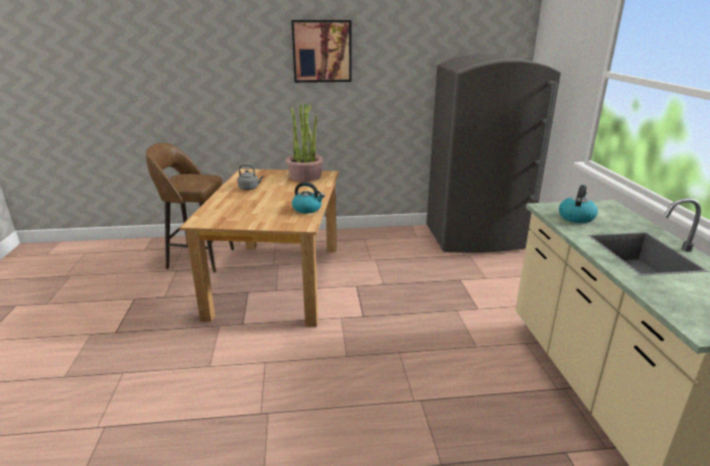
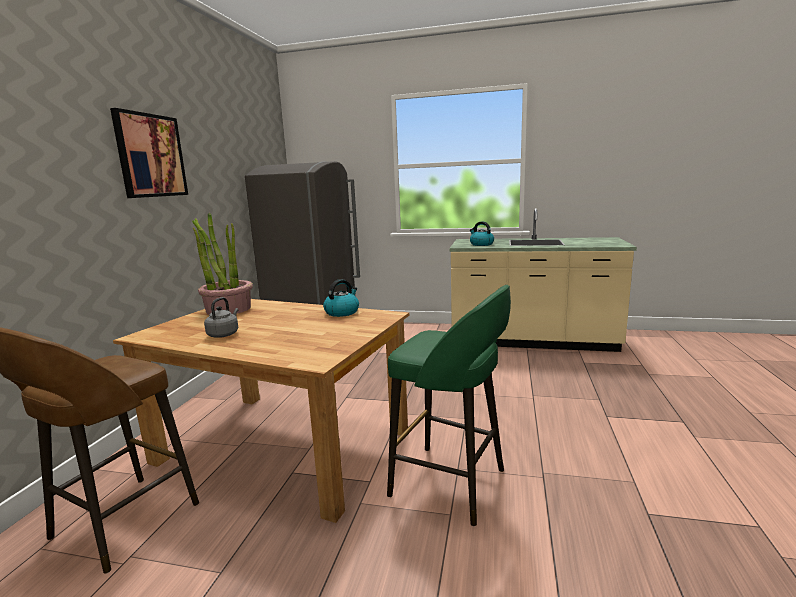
camera: 70 degrees left, 10 degrees down
none -> green stool [387,285,511,526]

